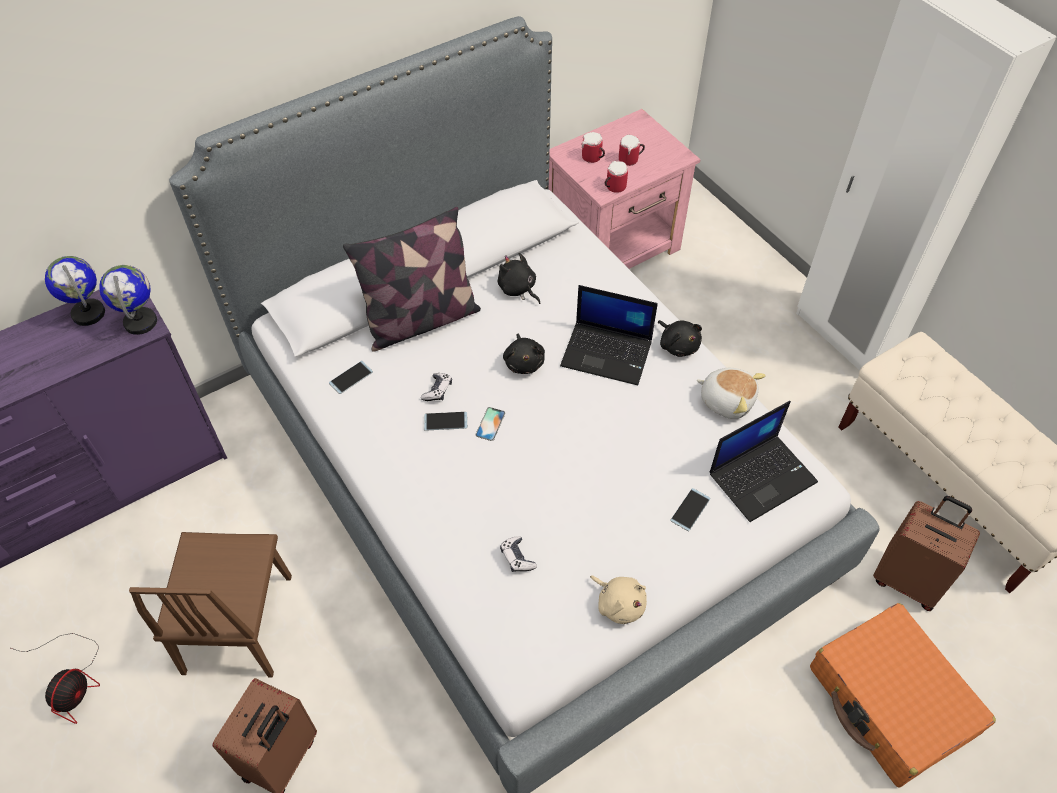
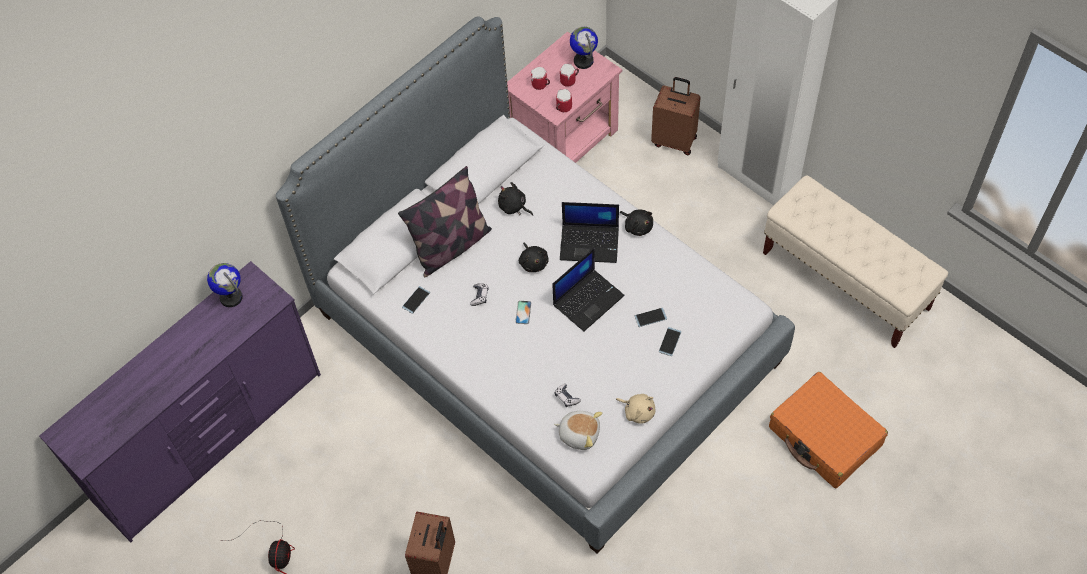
camera: 10 degrees left, 5 degrees up
globe [99,265,157,335] -> globe moved to [570,27,598,69]
brown chair [129,532,292,677] -> none
phone [424,412,468,431] -> phone moved to [635,308,667,327]
plush toy [697,368,766,419] -> plush toy moved to [554,411,602,450]
laptop [710,401,818,522] -> laptop moved to [553,248,625,331]
brown suitcase [873,496,980,611] -> brown suitcase moved to [651,77,701,155]

